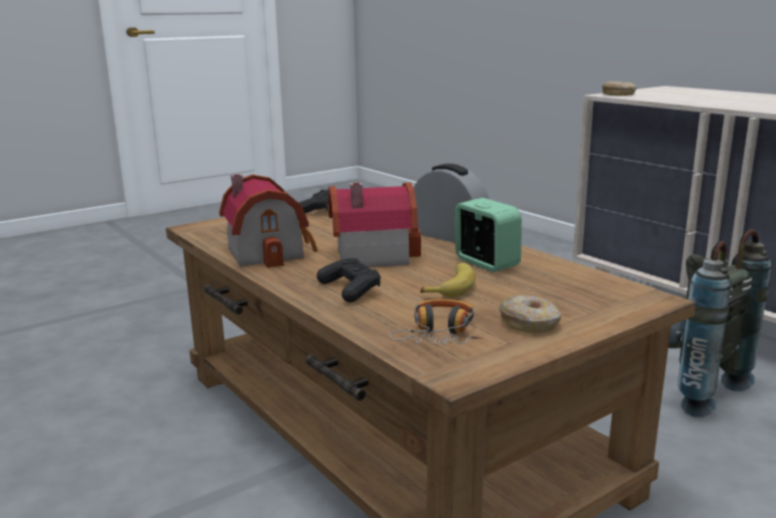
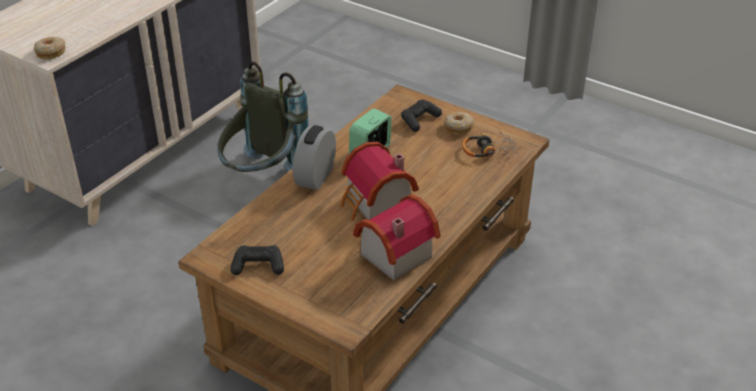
camera: 110 degrees left, 20 degrees up
black game controller [317,258,381,303] -> black game controller moved to [401,99,442,132]
banana [420,263,475,297] -> none

